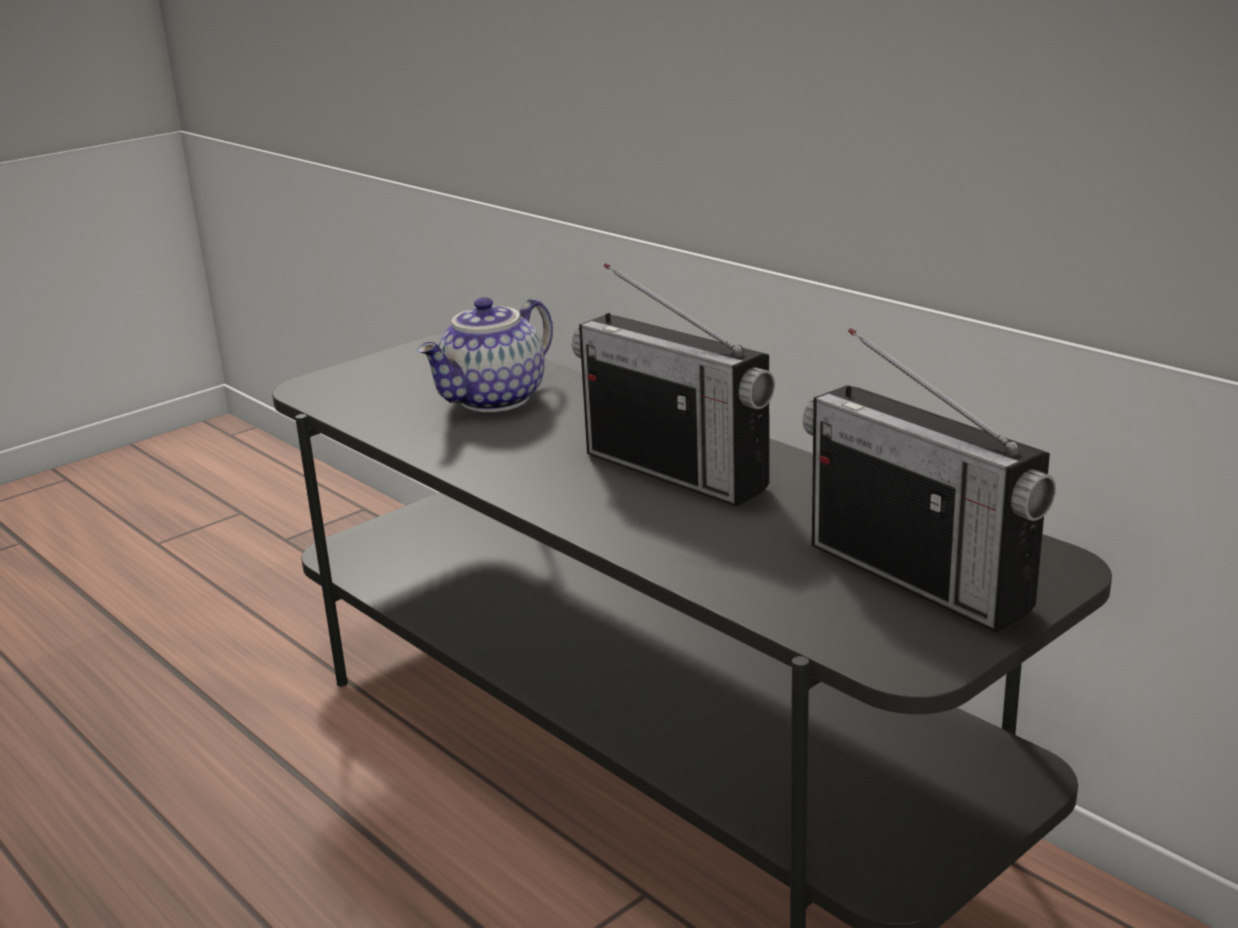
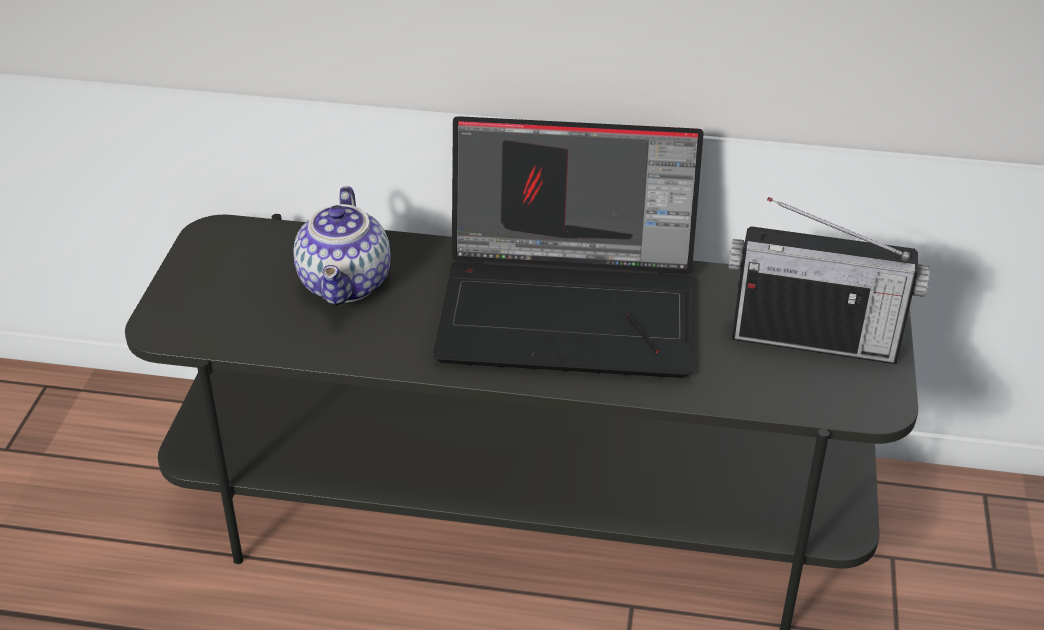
camera: 40 degrees left, 15 degrees up
radio [572,263,775,506] -> laptop [433,116,704,378]

